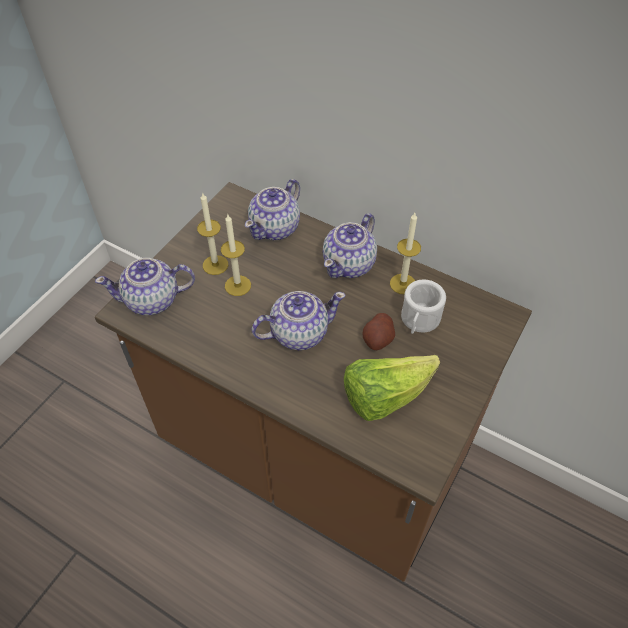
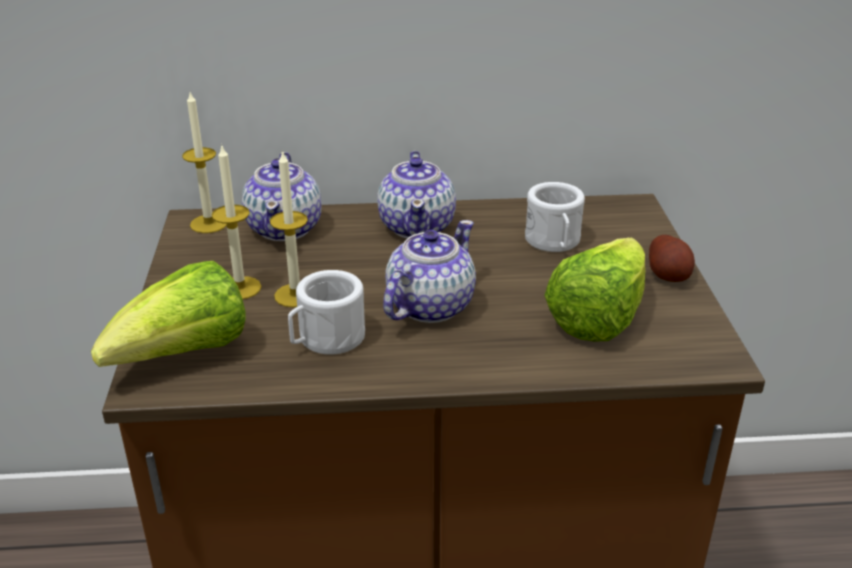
camera: 35 degrees left, 20 degrees down
teapot [95,258,195,315] -> lettuce [91,261,246,367]
potato [363,313,395,350] -> potato moved to [649,235,695,282]
candle [390,213,421,294] -> candle moved to [182,92,227,233]
none -> white mug [288,270,365,355]

